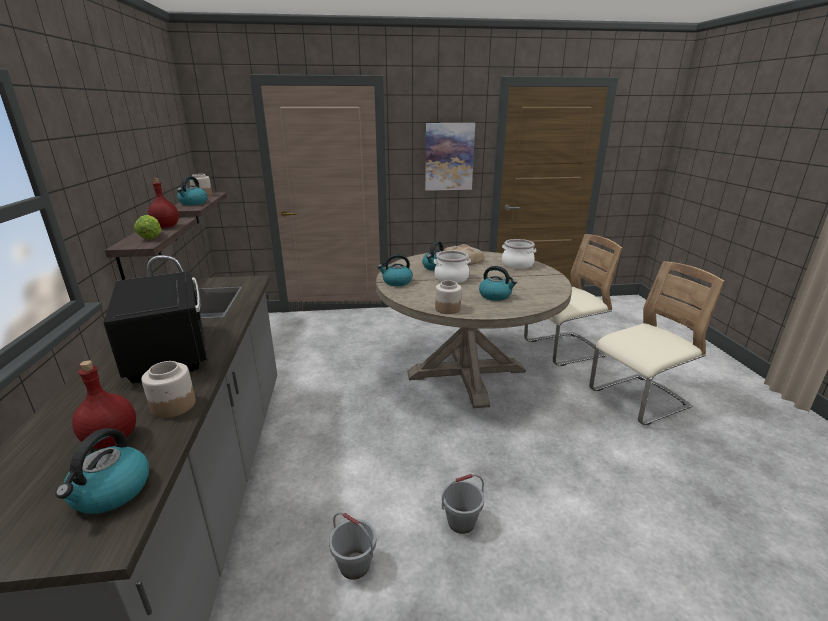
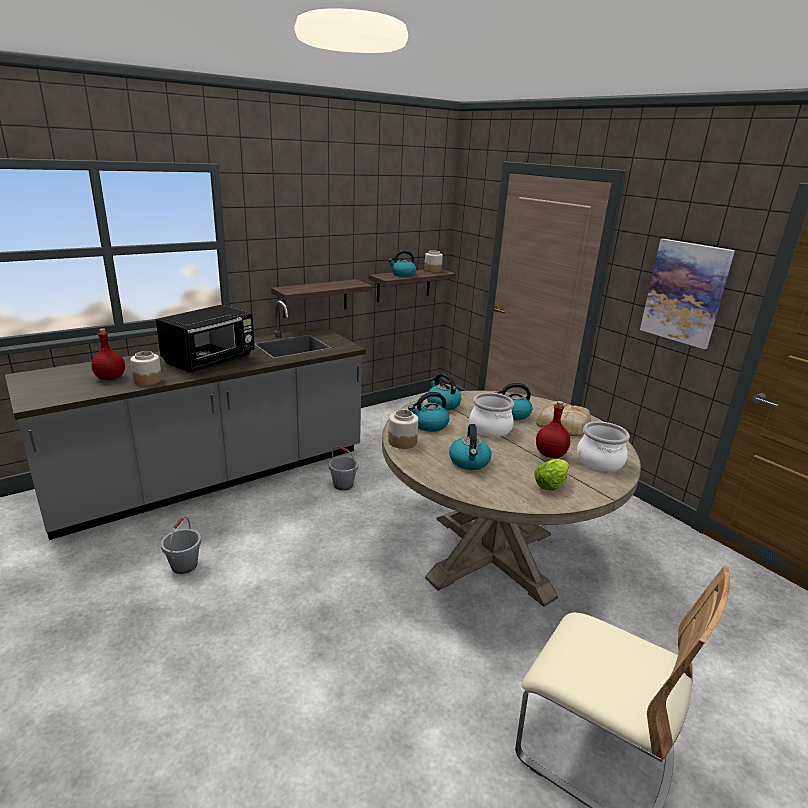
camera: 60 degrees right, 0 degrees up
kettle [55,428,149,514] -> kettle moved to [408,392,449,432]
lettuce [134,215,161,240] -> lettuce moved to [535,459,569,490]
red bottle [148,178,179,228] -> red bottle moved to [536,401,570,458]
grey bucket [442,474,484,534] -> grey bucket moved to [329,446,358,490]
beige chair [524,234,622,366] -> none

